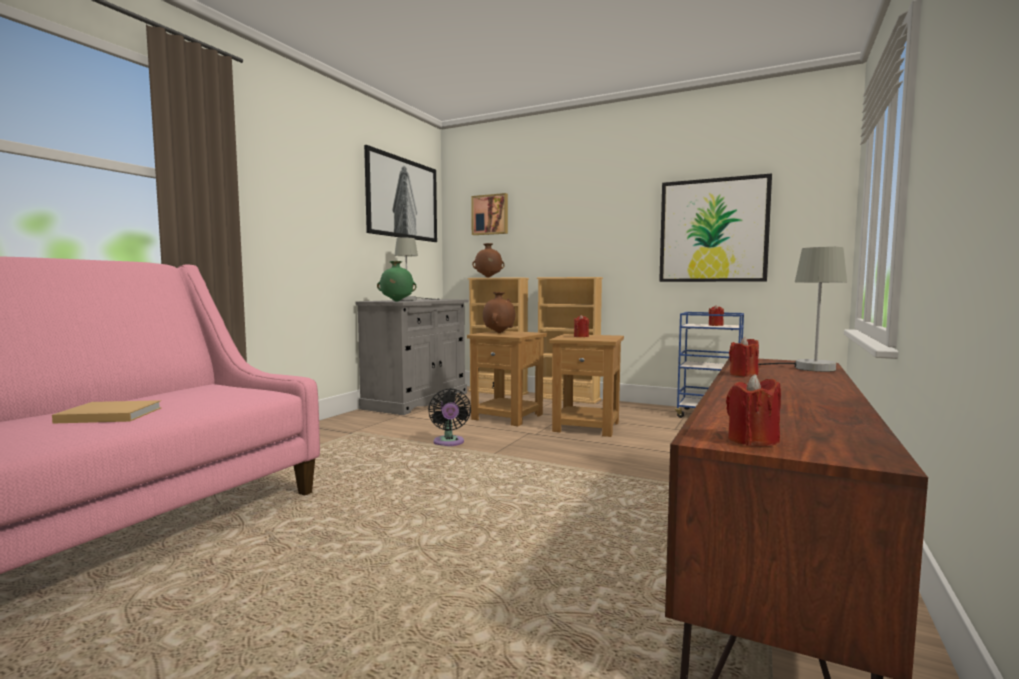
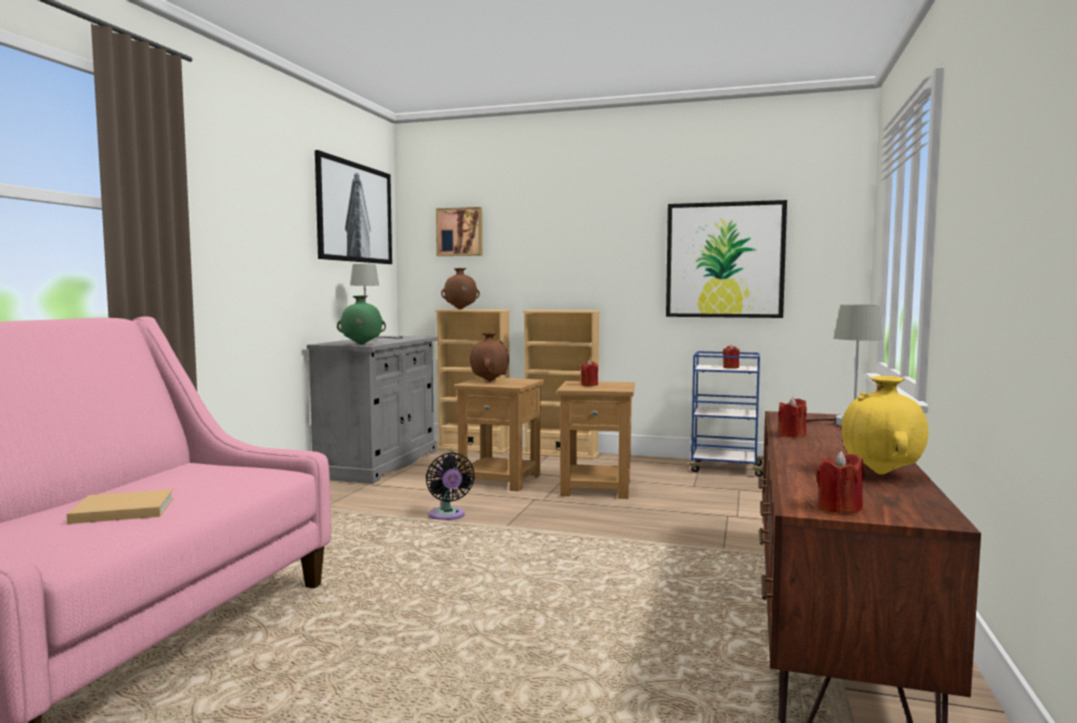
camera: 10 degrees left, 0 degrees up
none -> yellow vase [842,376,928,474]

